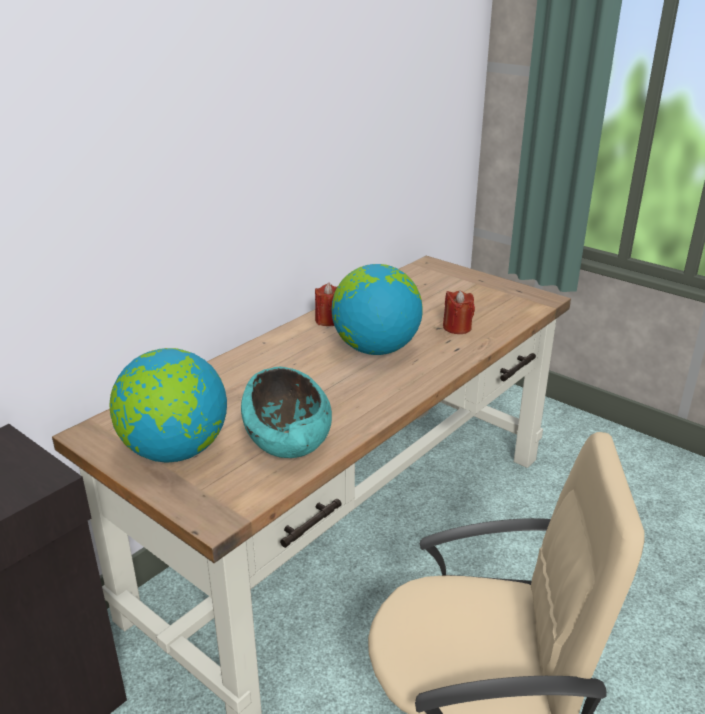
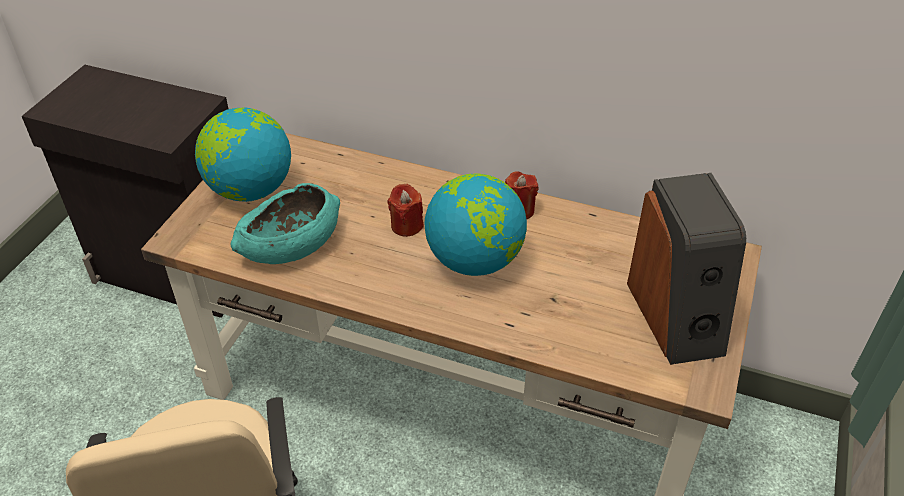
camera: 70 degrees right, 15 degrees up
red candle [443,290,475,334] -> red candle moved to [388,184,424,237]
none -> speaker [627,173,746,365]

